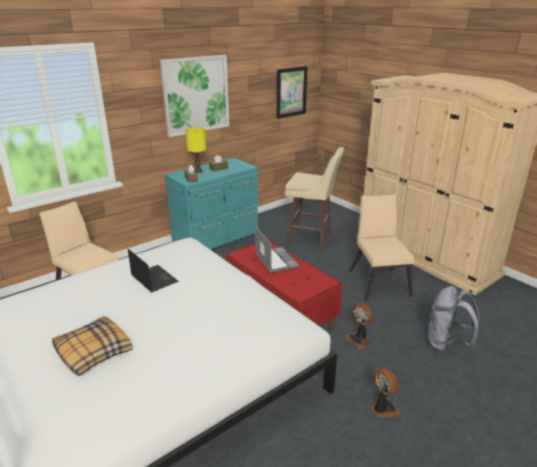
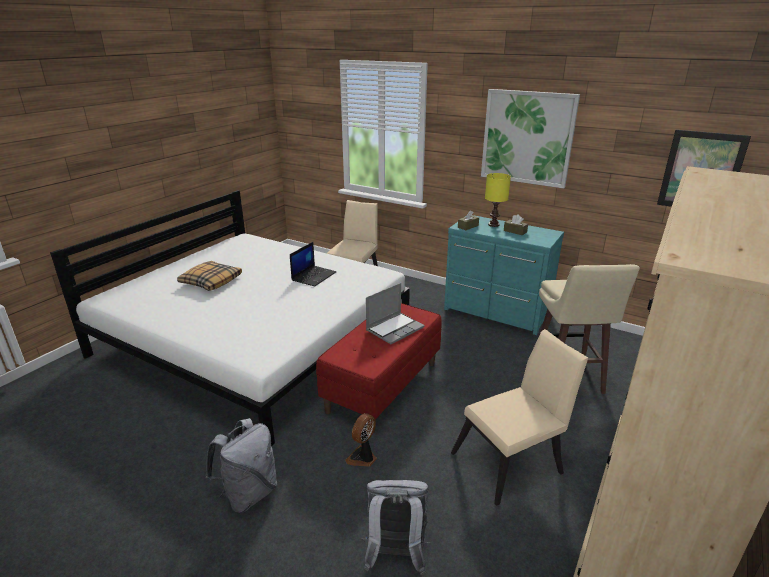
camera: 70 degrees right, 0 degrees up
fan [370,368,400,417] -> grey backpack [206,418,278,513]

